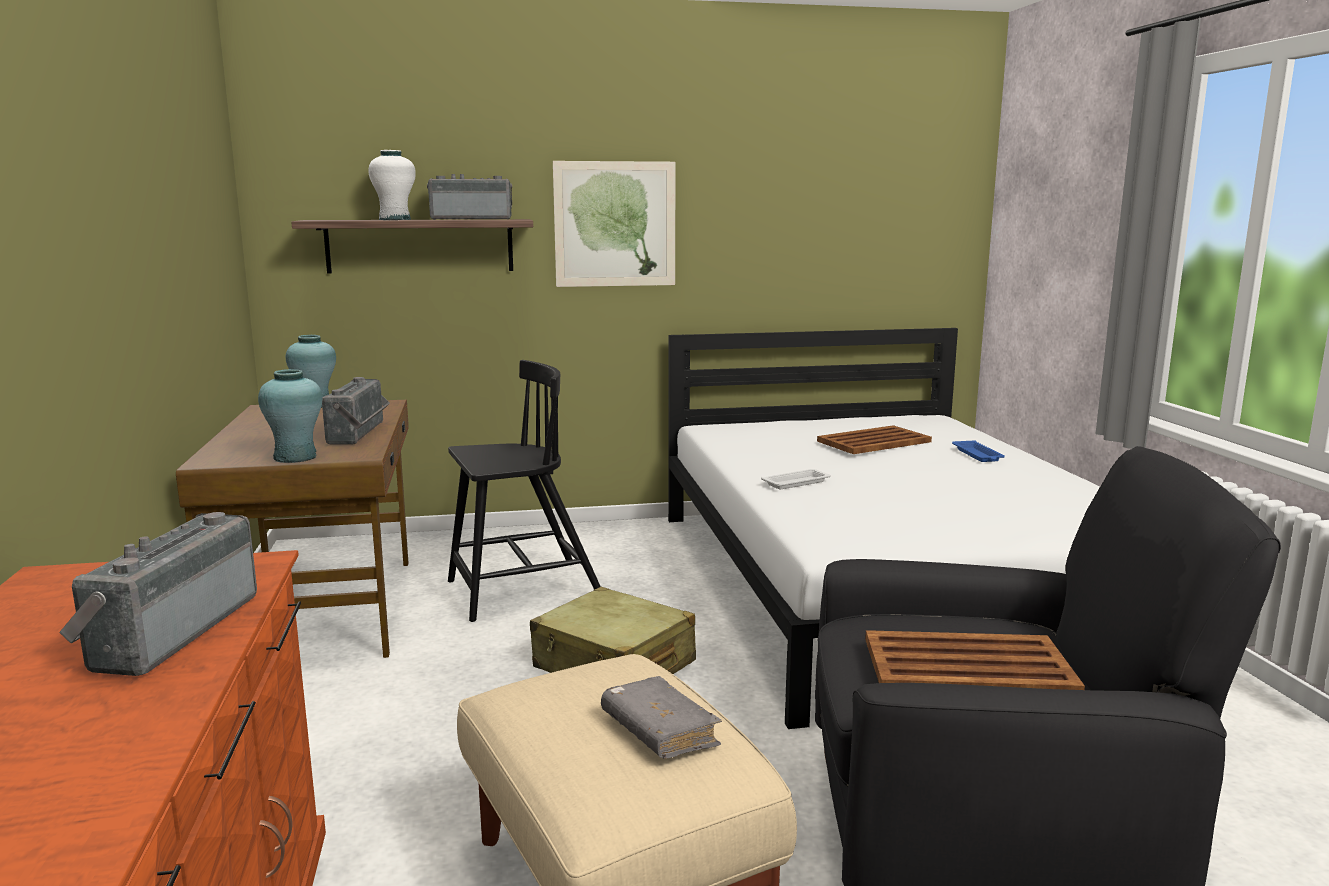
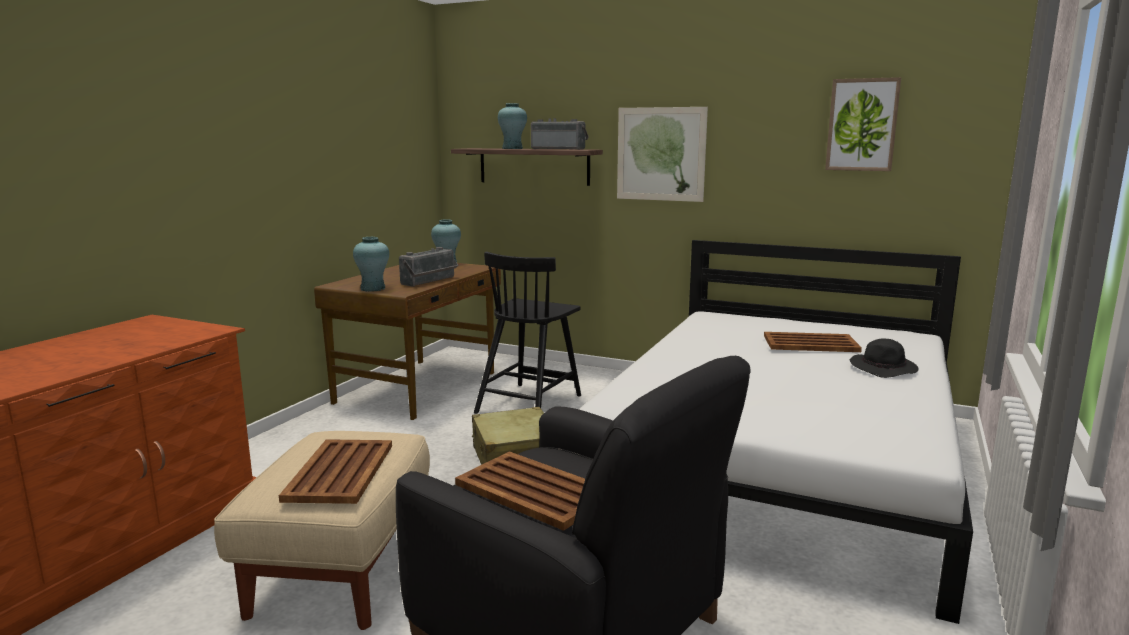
camera: 35 degrees right, 0 degrees up
radio [59,512,257,676] -> none
white vase [368,150,416,220] -> turquoise vase [498,103,527,149]
black chair [448,360,601,622] -> black chair turned 105 degrees clockwise [474,252,581,414]
grey book [601,676,722,759] -> brown tray [279,439,392,504]
white tray [761,469,831,489] -> none
blue tray [952,440,1005,462] -> black hat [850,339,918,378]
none -> picture [825,77,901,171]

